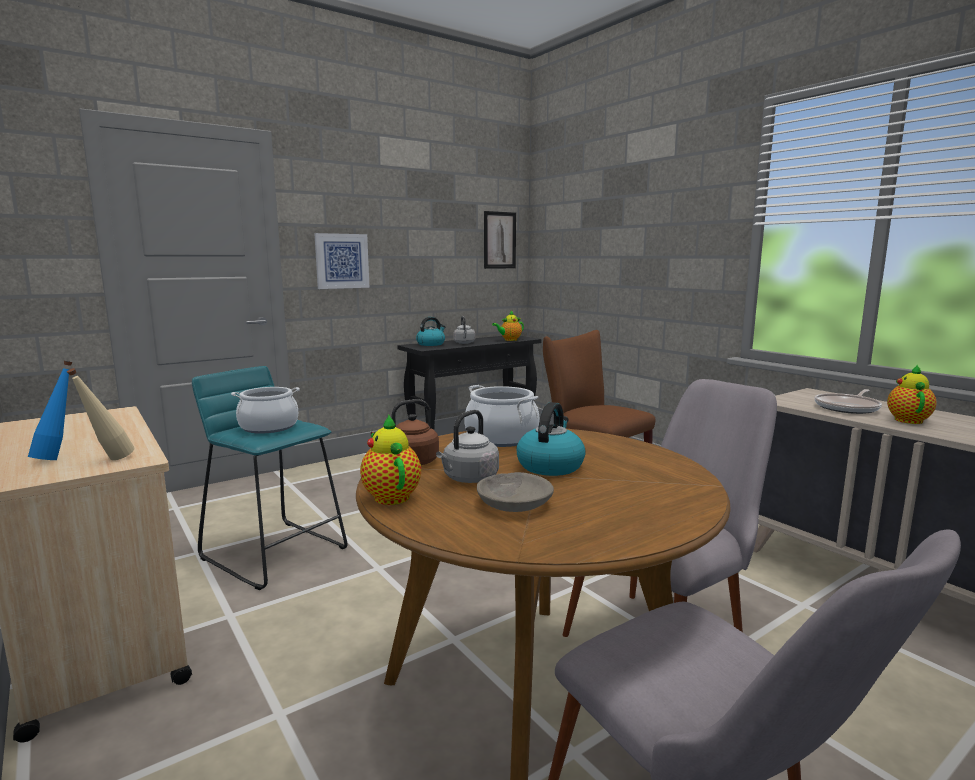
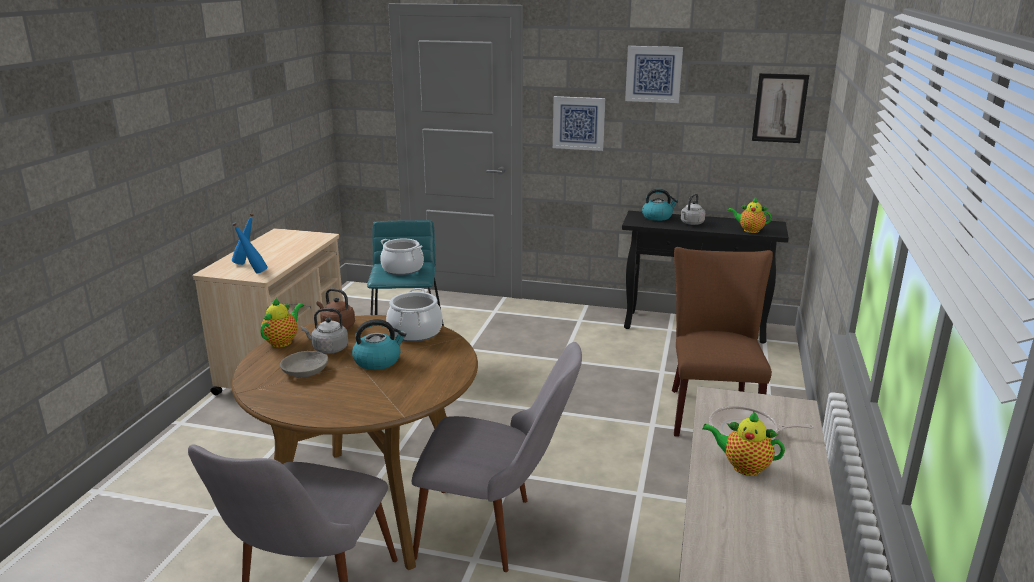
camera: 50 degrees right, 10 degrees up
beige bottle [67,368,135,460] -> blue bottle [232,222,268,273]
teapot [887,365,937,424] -> teapot turned 135 degrees counterclockwise [703,411,785,476]
none -> picture [625,46,683,103]

